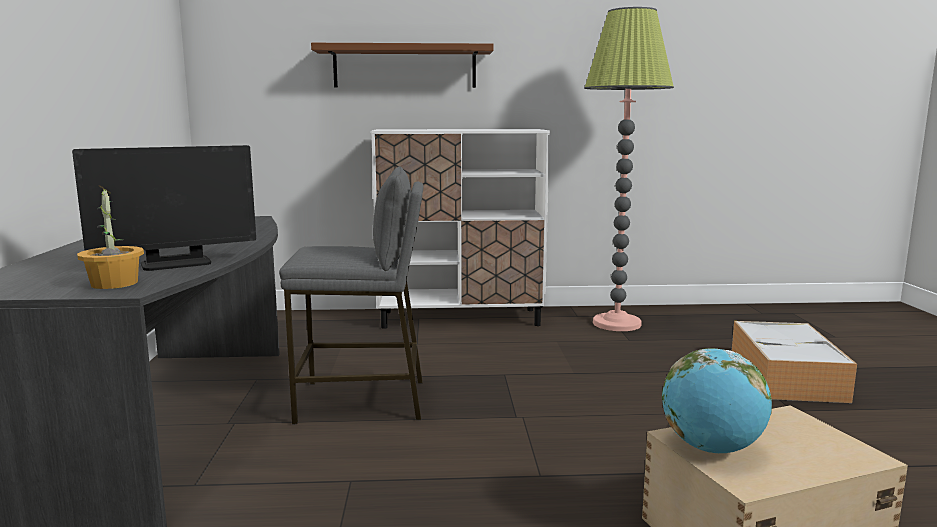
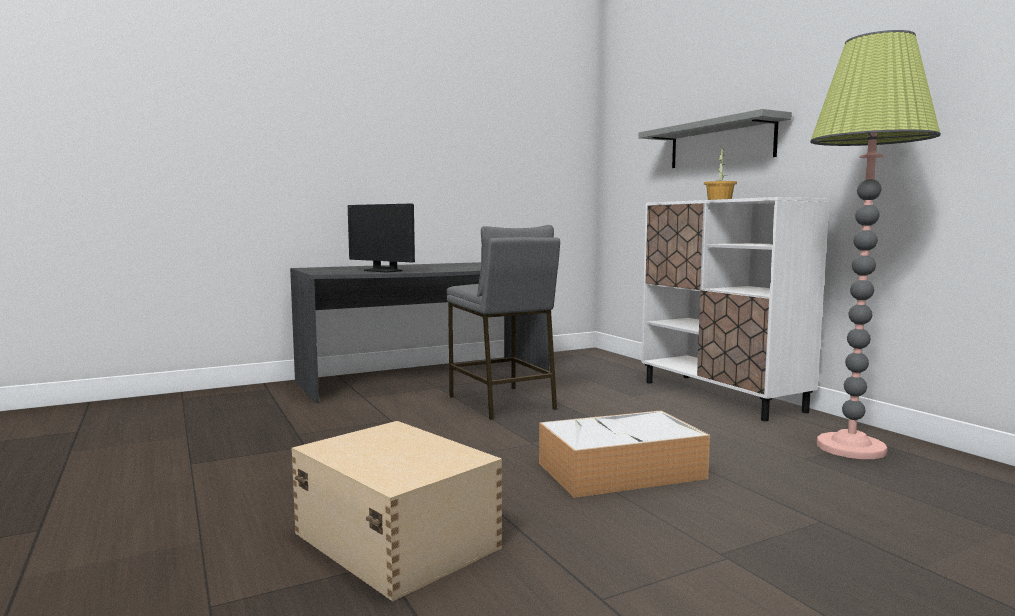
camera: 65 degrees right, 5 degrees down
potted plant [77,185,144,289] -> potted plant moved to [704,149,737,200]
brown shelf [311,43,494,88] -> grey shelf [639,109,792,168]
globe [662,348,772,453] -> none
storage box [732,321,857,403] -> storage box moved to [539,410,710,498]

